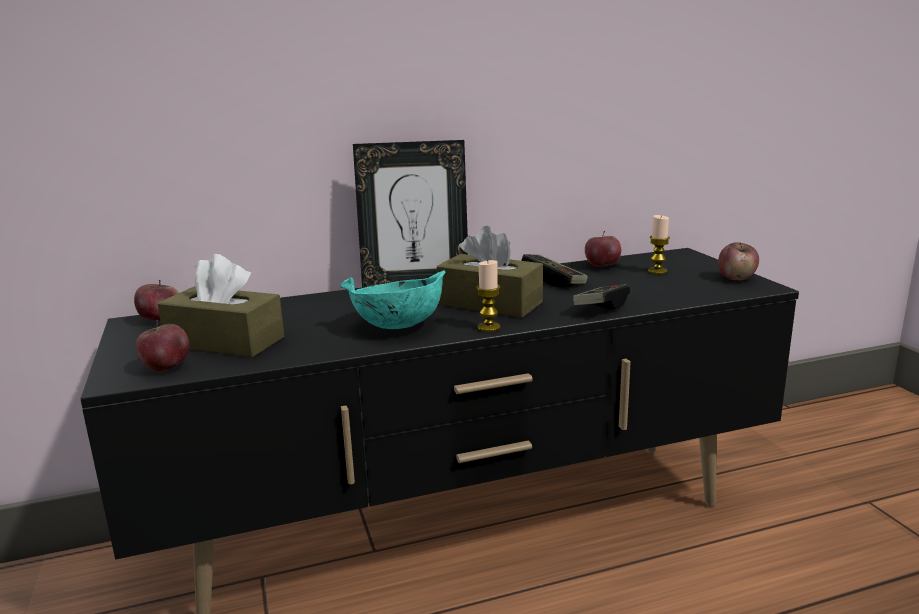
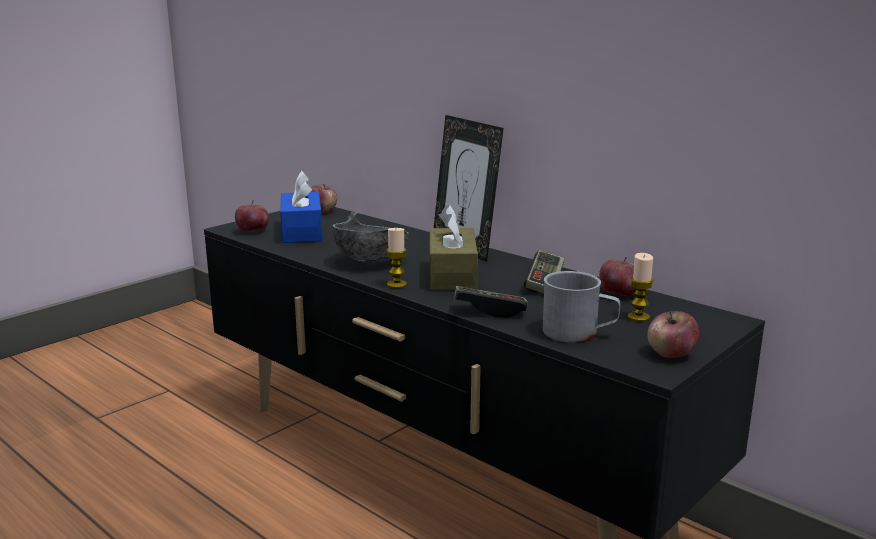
camera: 60 degrees right, 0 degrees up
brown tissue box [157,254,285,358] -> blue tissue box [280,170,323,243]
turquoise bowl [340,270,446,329] -> grey bowl [332,212,409,263]
none -> grey mug [543,271,620,343]

